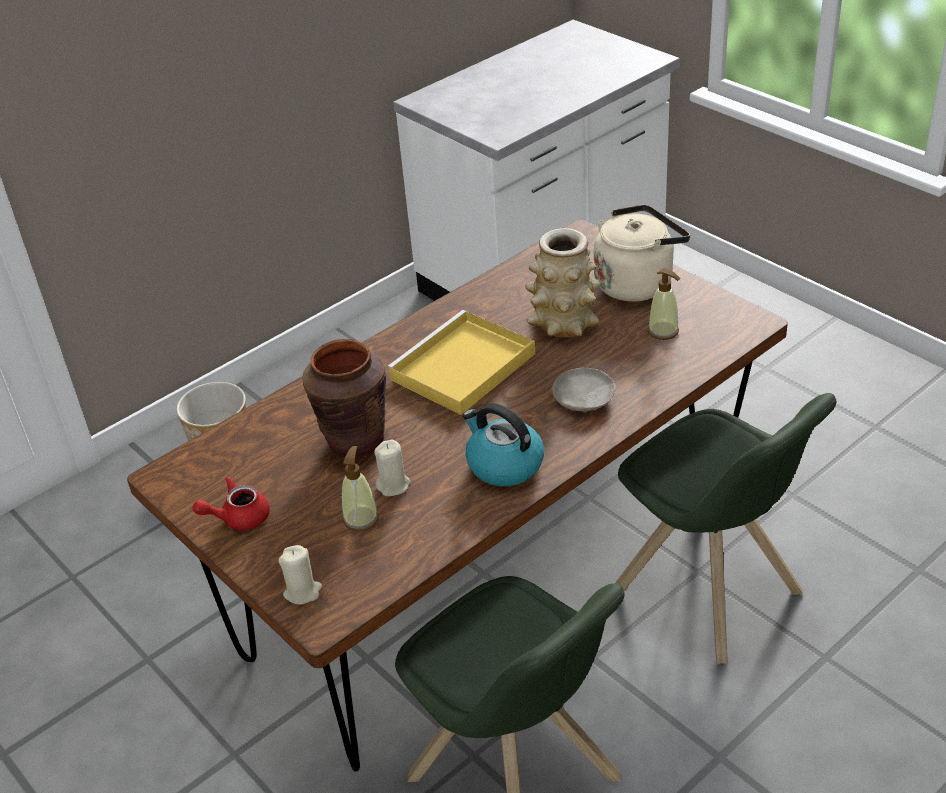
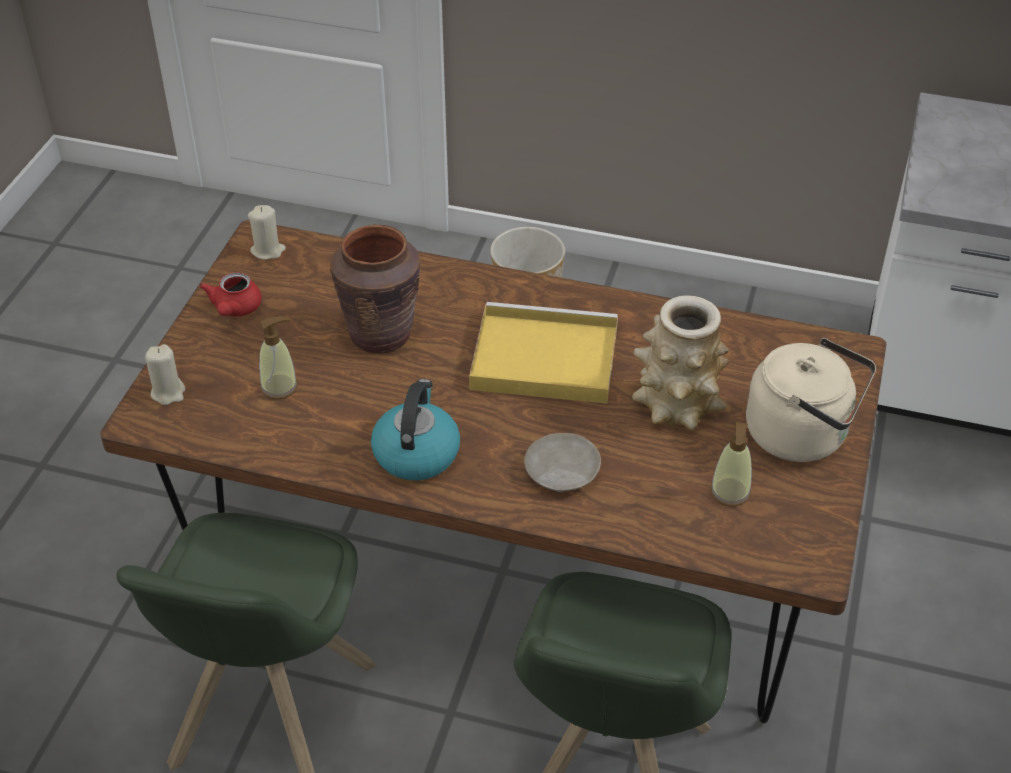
camera: 55 degrees right, 5 degrees up
red teapot [192,477,270,530] -> red teapot turned 120 degrees counterclockwise [200,272,262,316]
beige candle [374,440,410,496] -> beige candle moved to [248,205,286,260]

